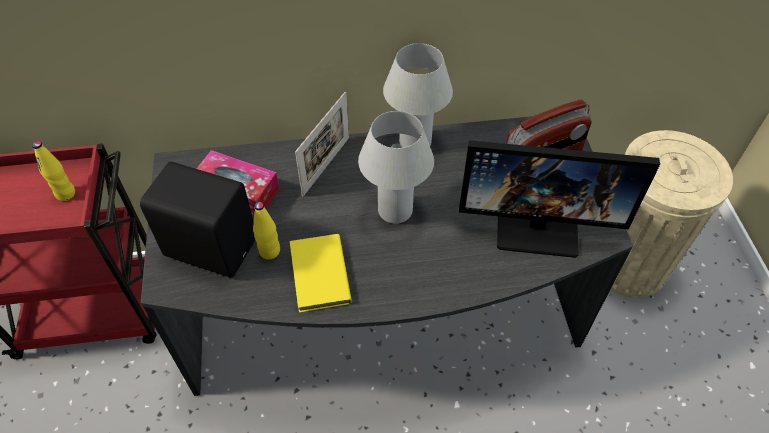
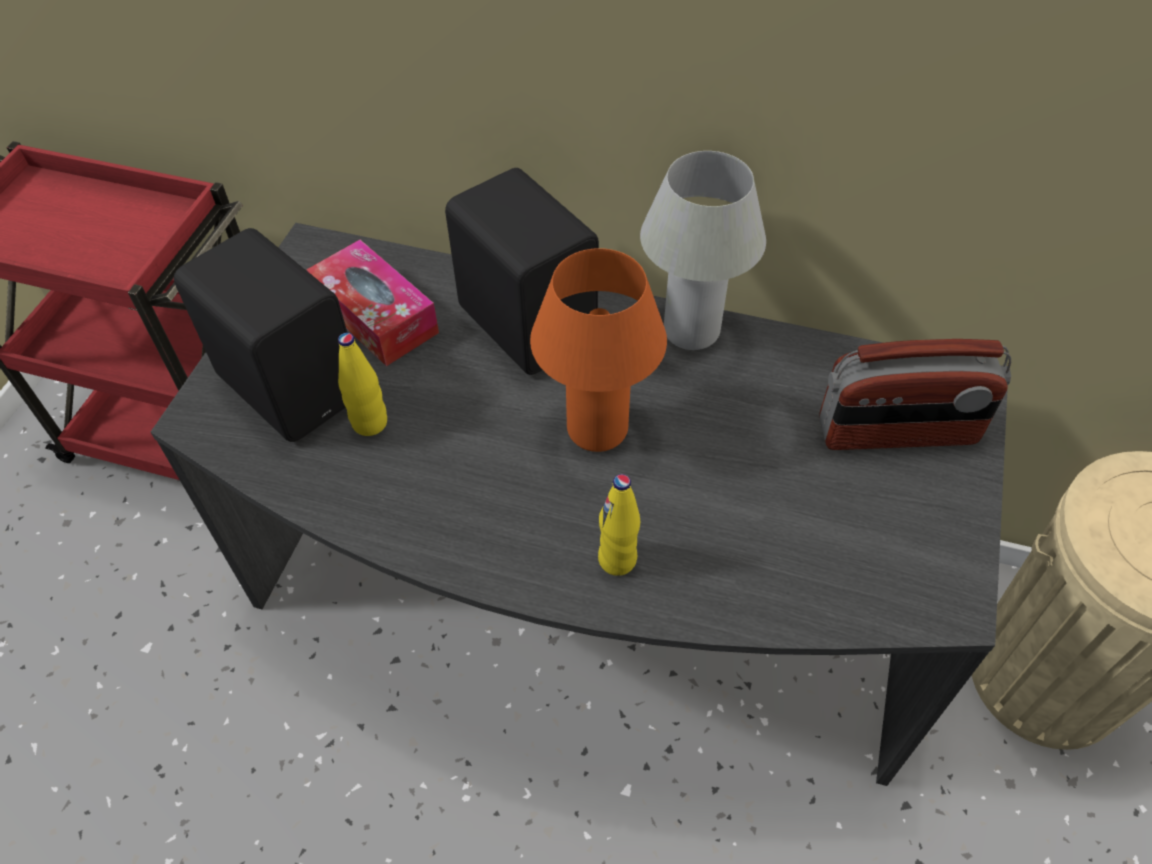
camera: 25 degrees right, 0 degrees up
yellow bottle [32,141,75,201] -> yellow bottle moved to [598,474,640,576]
yellow book [290,234,352,312] -> none
picture frame [295,92,349,196] -> black speaker [445,168,599,375]
white table lamp [358,111,434,224] -> orange table lamp [530,248,667,452]
monitor [459,140,660,258] -> none

